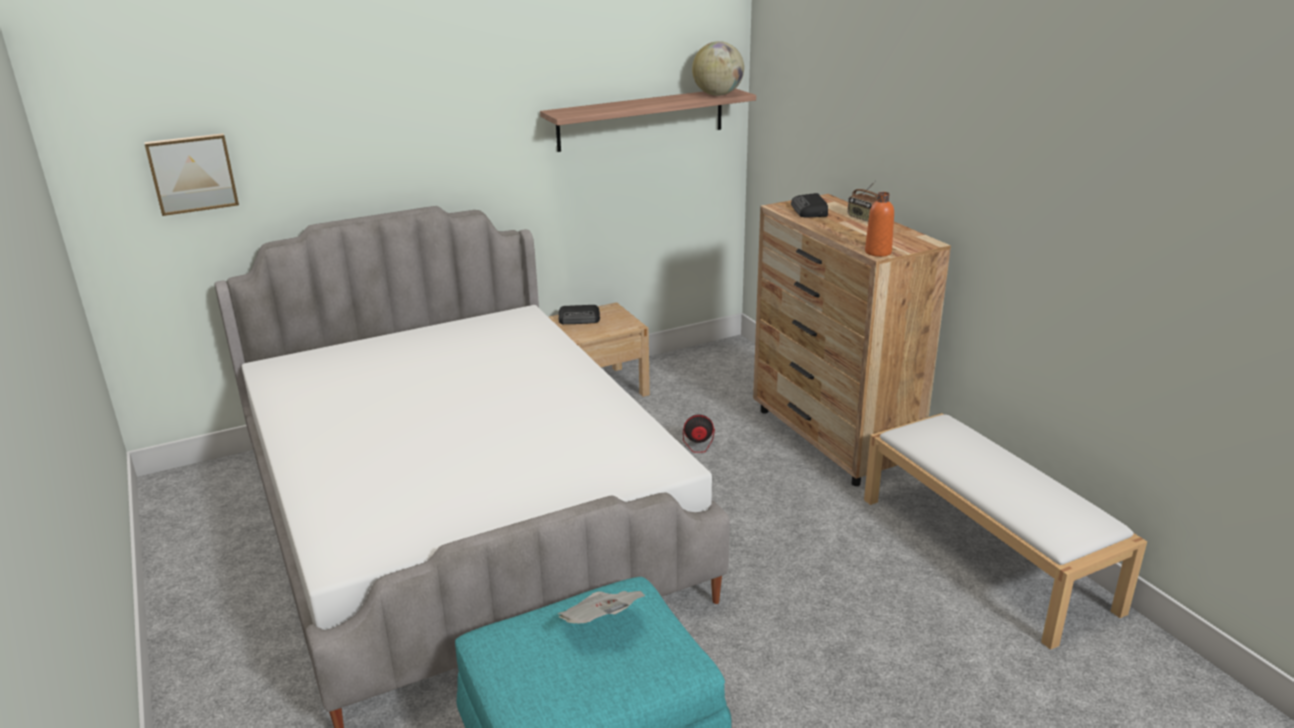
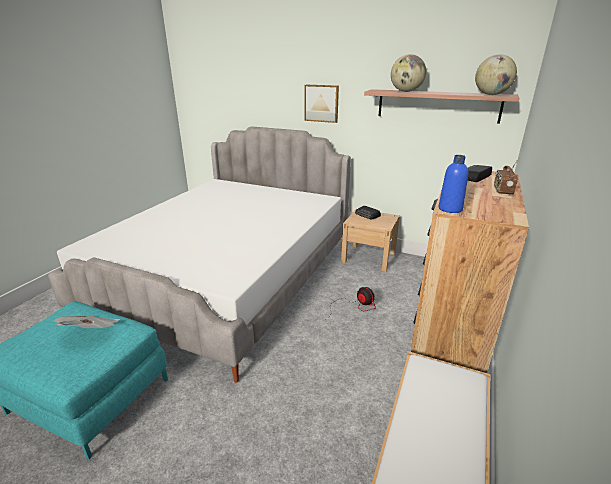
camera: 50 degrees right, 0 degrees up
picture [144,133,239,216] -> picture moved to [305,85,339,123]
orange bottle [865,192,894,257] -> blue bottle [439,155,468,213]
none -> globe [391,54,426,92]

